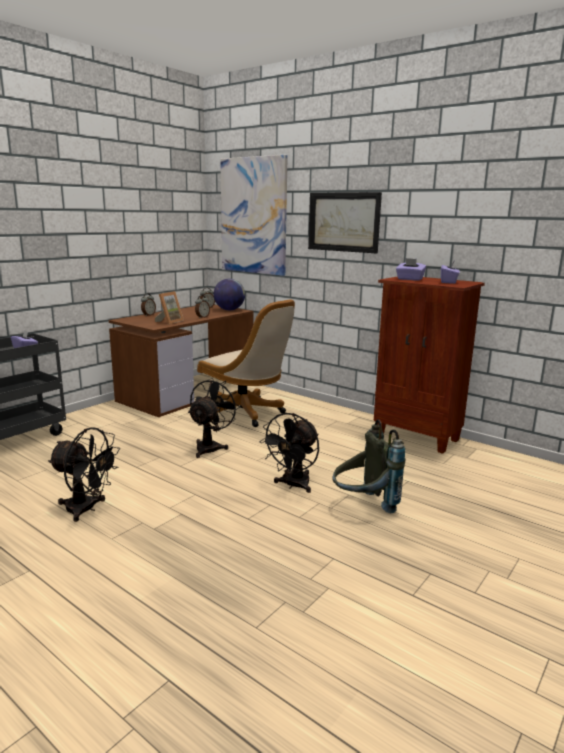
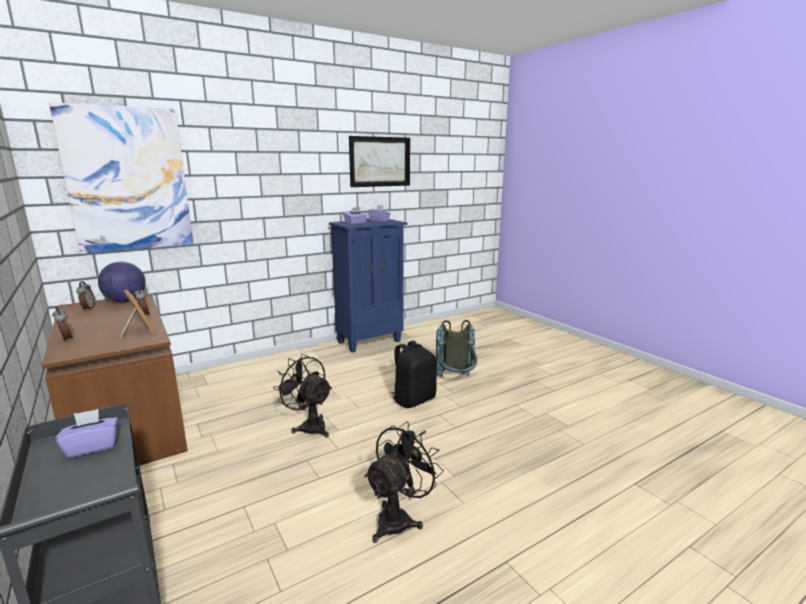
camera: 70 degrees left, 0 degrees up
office chair [197,299,295,427] -> none
black fan [259,413,319,493] -> black backpack [391,341,437,408]
picture [308,192,382,253] -> picture moved to [349,136,410,187]
brown cabinet [374,276,485,453] -> blue cabinet [329,219,408,353]

